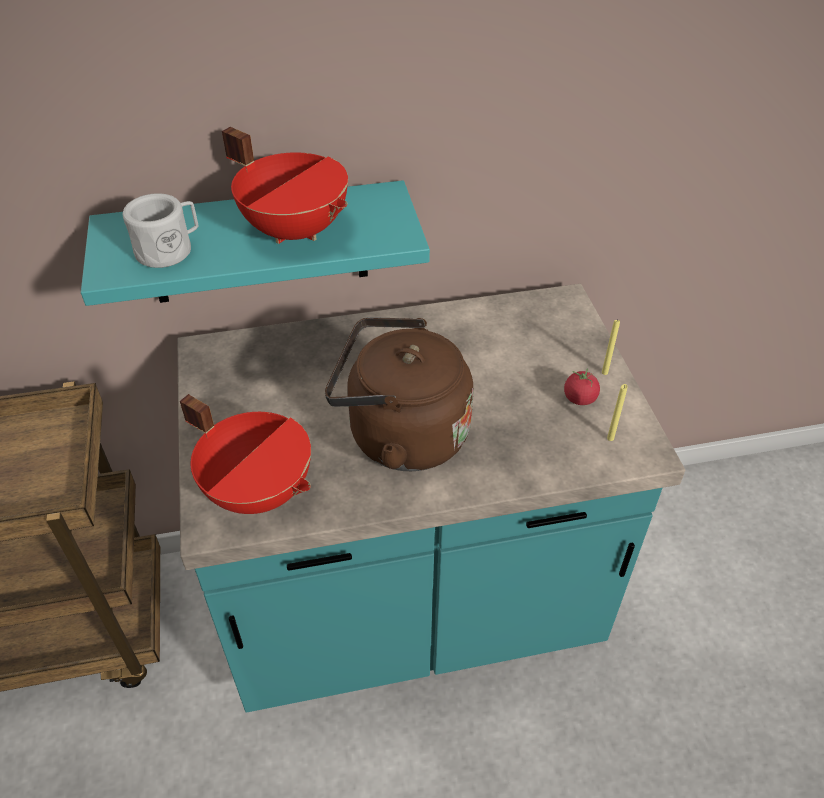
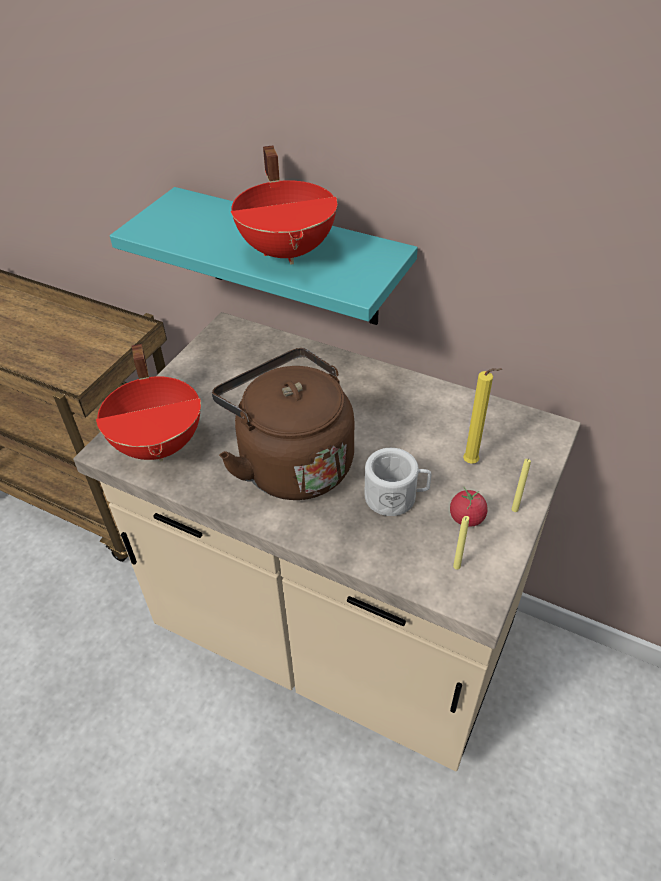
camera: 40 degrees right, 0 degrees up
white mug [123,193,198,268] -> white mug moved to [365,448,432,516]
turquoise counter [177,284,685,713] -> beige counter [73,312,581,772]
none -> yellow candle [463,368,503,464]

